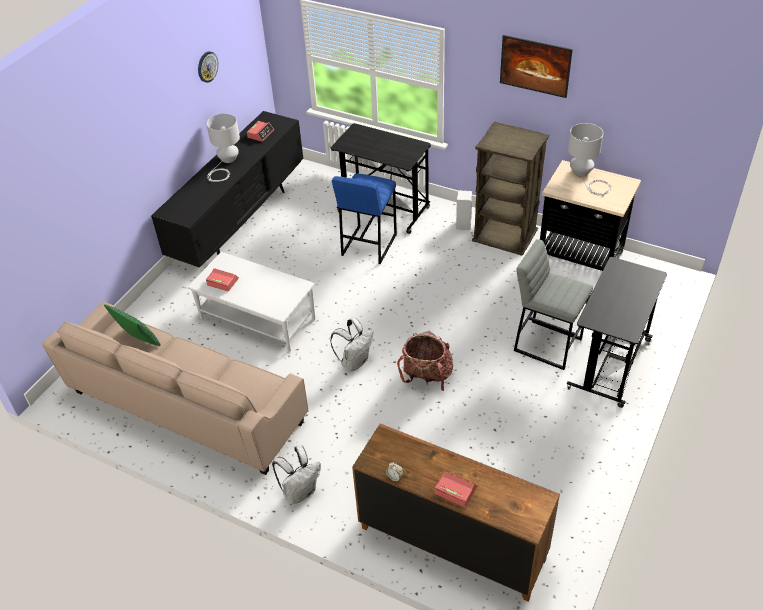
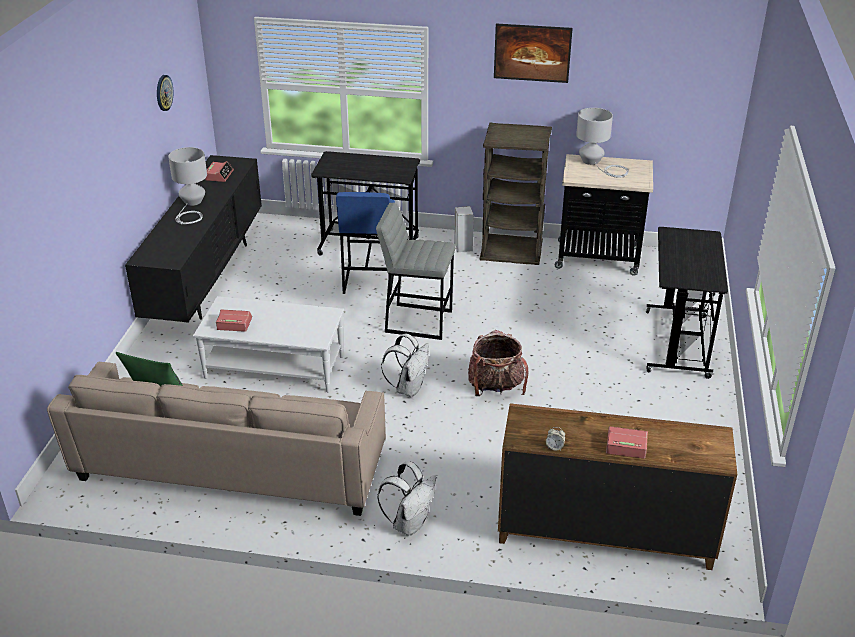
camera: 20 degrees left, 10 degrees down
grey stool [514,239,593,370] -> grey stool moved to [376,203,456,340]

